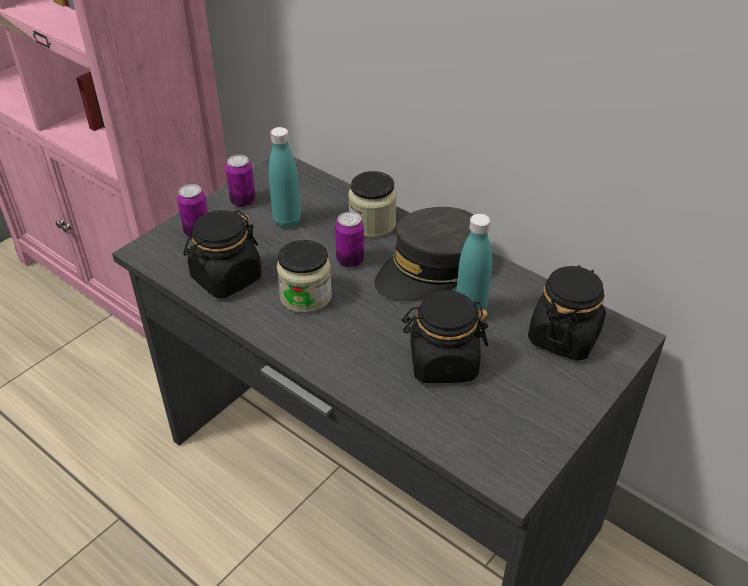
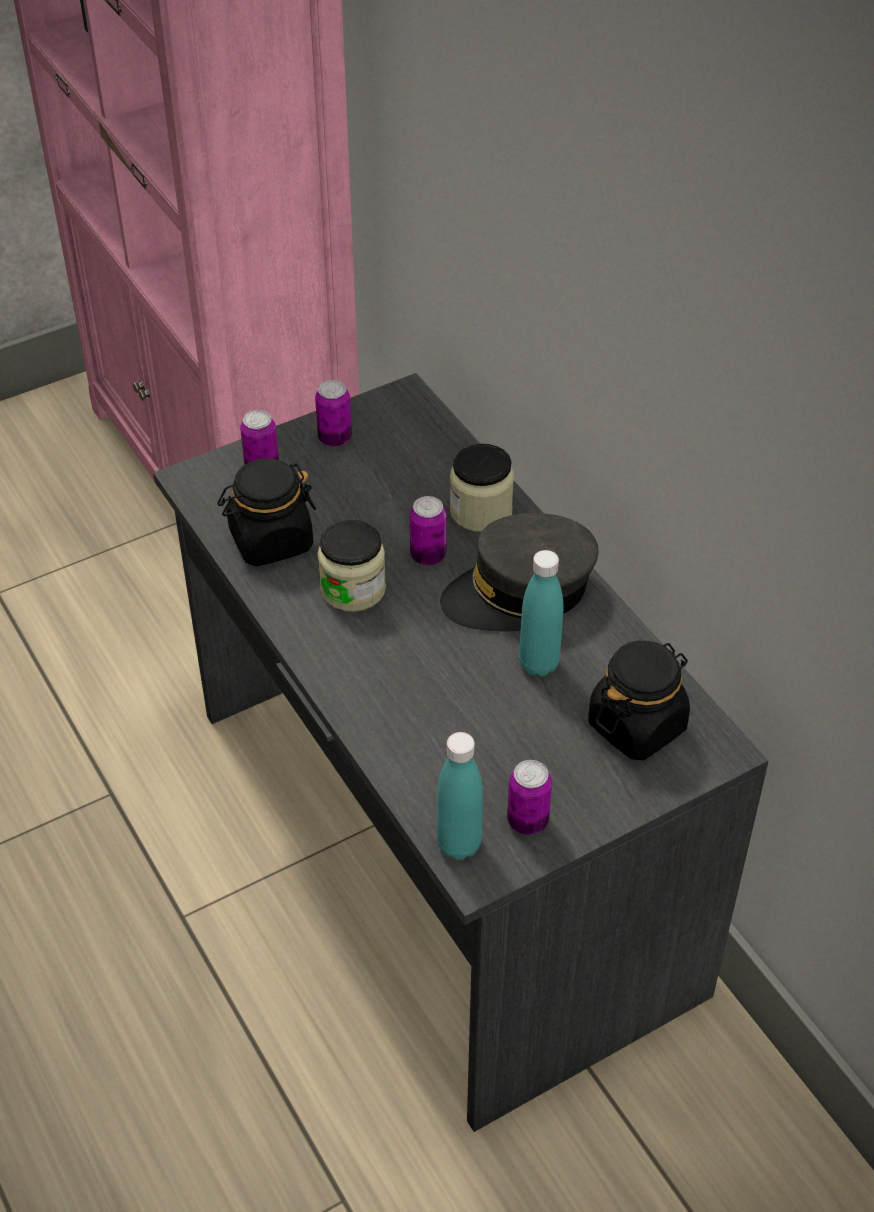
camera: 20 degrees right, 5 degrees up
turquoise bottle [269,127,301,228] -> turquoise bottle moved to [437,732,483,860]
black jar [402,290,488,383] -> none
none -> can [507,760,552,835]

